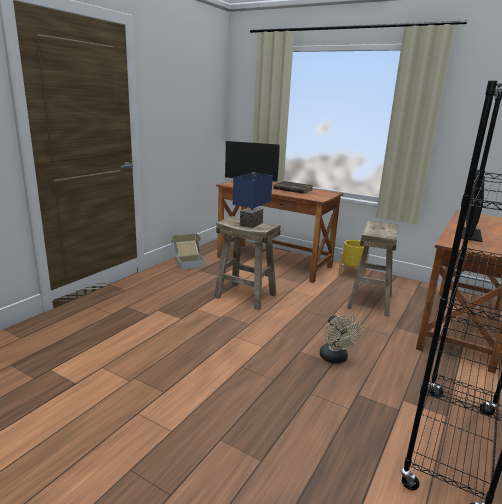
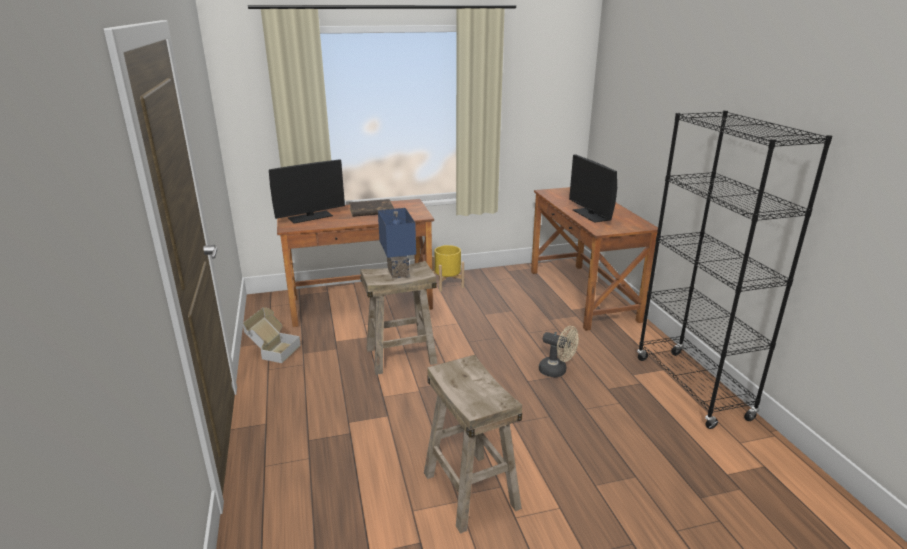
camera: 45 degrees left, 5 degrees up
beige stool [347,221,399,317] -> beige stool moved to [424,355,522,534]

